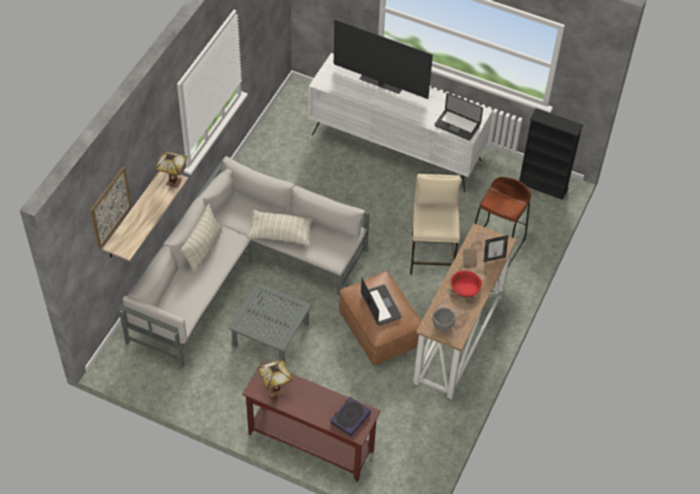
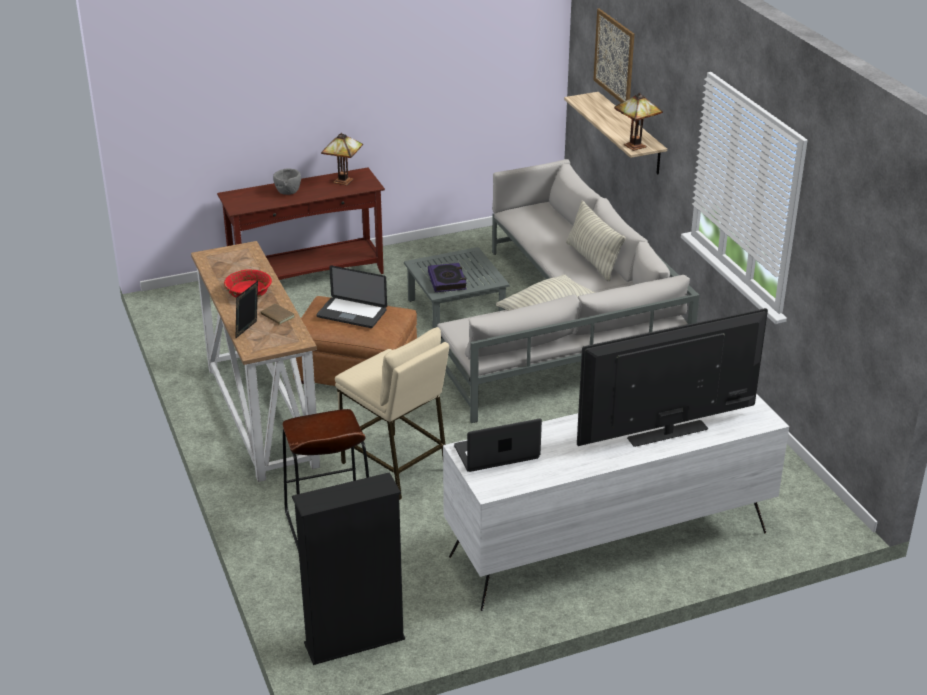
camera: 135 degrees right, 20 degrees down
book [330,397,371,437] -> book moved to [428,263,467,292]
grey bowl [432,307,455,331] -> grey bowl moved to [273,168,301,195]

